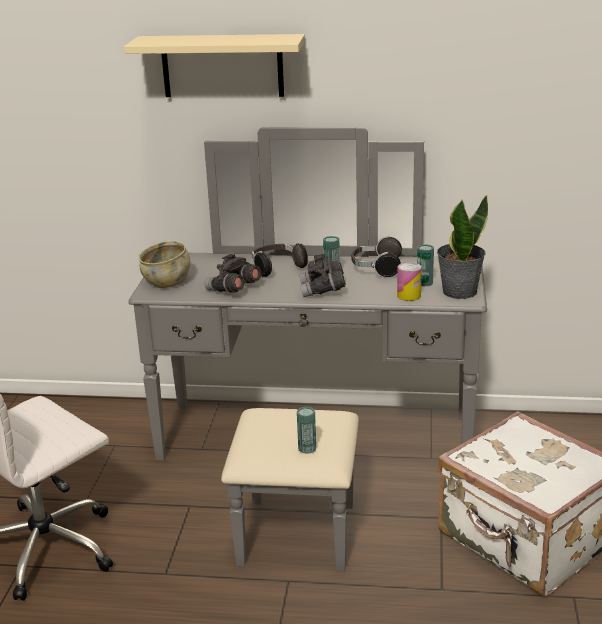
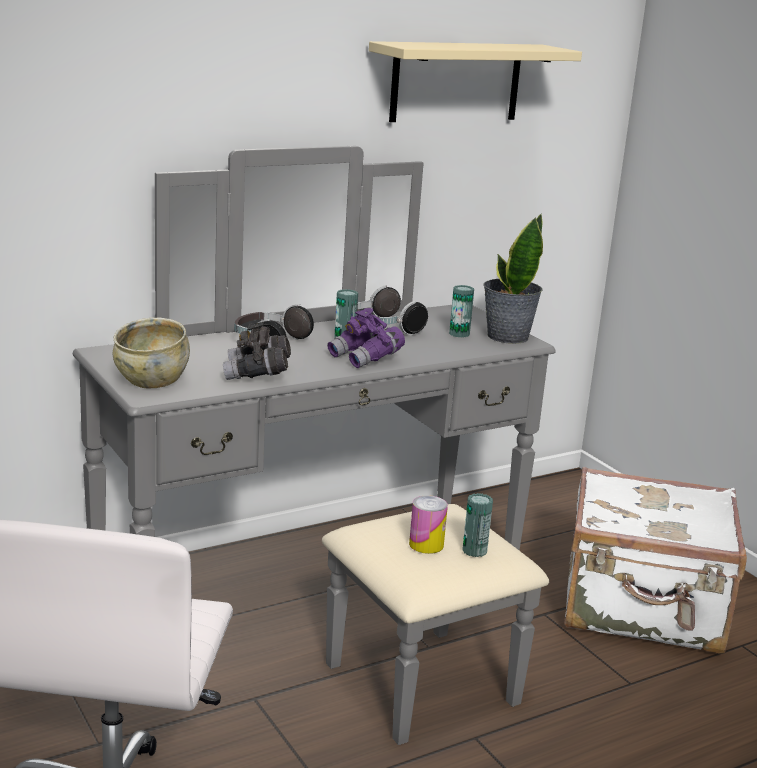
camera: 40 degrees left, 5 degrees down
beige shelf [124,34,305,97] -> beige shelf moved to [369,41,582,122]
grey binoculars [299,254,346,297] -> purple binoculars [327,308,405,368]
can [397,262,422,301] -> can moved to [409,495,448,554]

